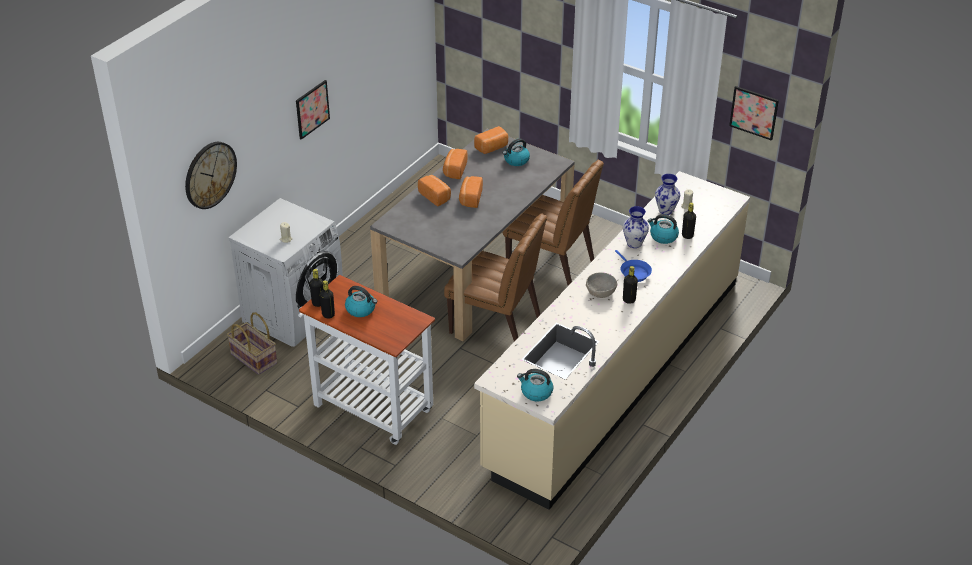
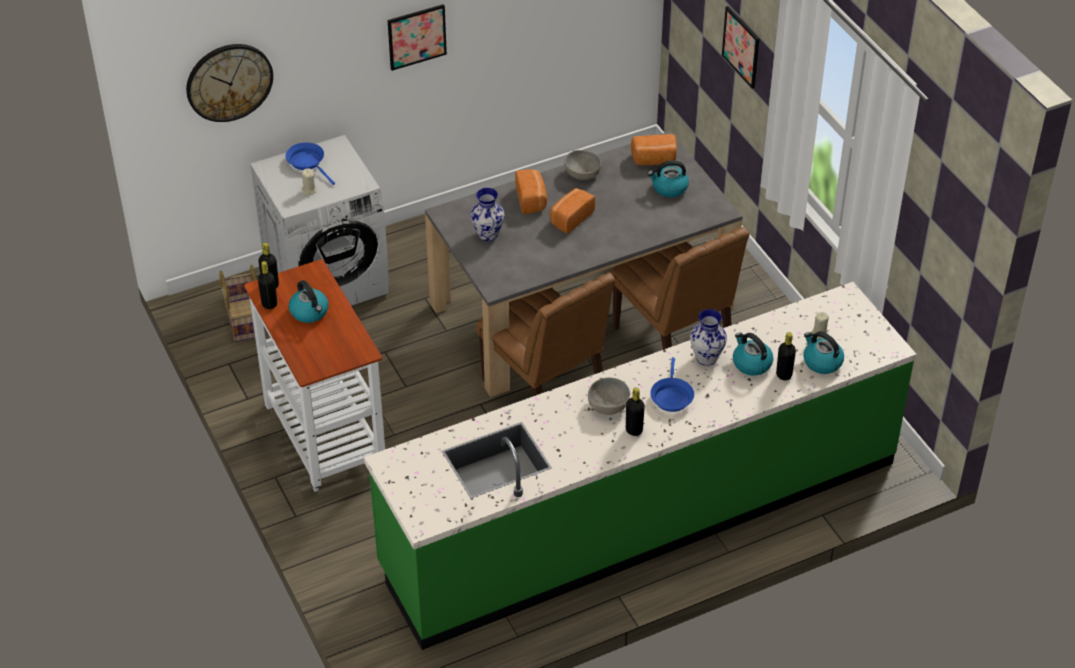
camera: 30 degrees right, 5 degrees up
bread [443,149,467,179] -> grey bowl [564,150,601,180]
beige counter [474,171,750,510] -> green counter [364,282,917,650]
kettle [517,369,553,402] -> kettle moved to [804,332,844,374]
vase [655,174,680,215] -> vase moved to [471,188,504,241]
picture [729,86,779,141] -> picture moved to [722,6,759,89]
none -> blue frying pan [286,142,335,185]

